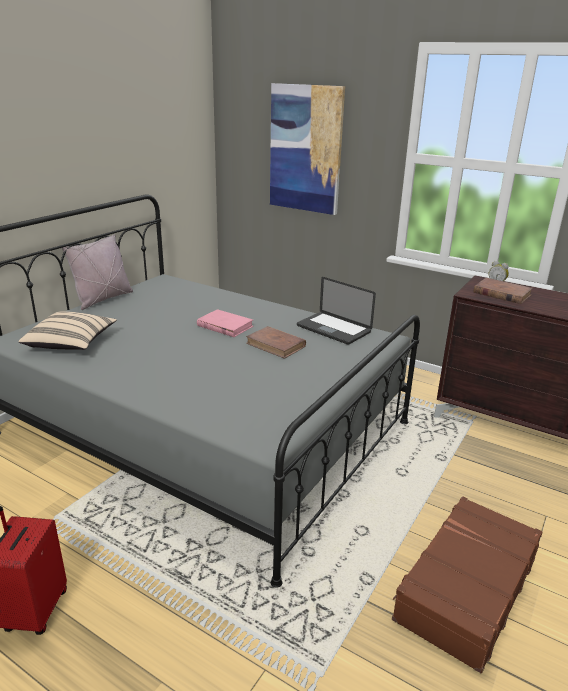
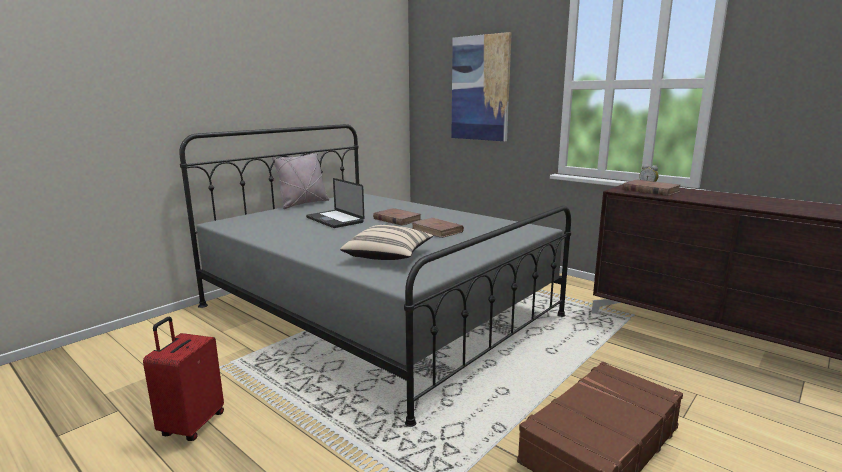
camera: 10 degrees right, 10 degrees down
beige pillow [19,311,117,350] -> beige pillow moved to [340,225,433,260]
pink book [197,309,253,337] -> brown book [373,208,421,226]
laptop [297,277,376,345] -> laptop moved to [306,178,364,228]

